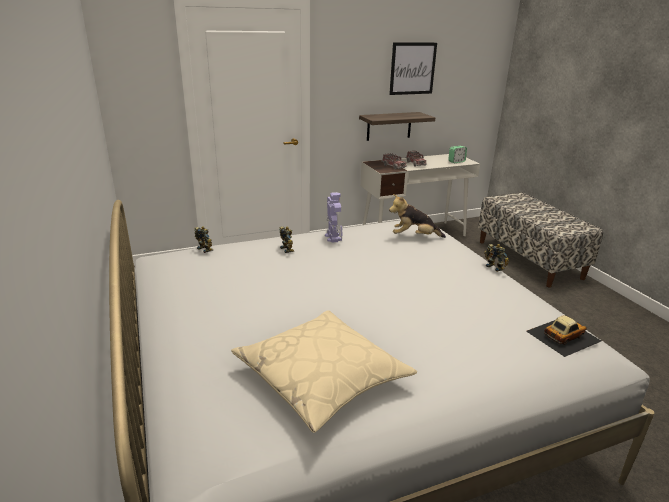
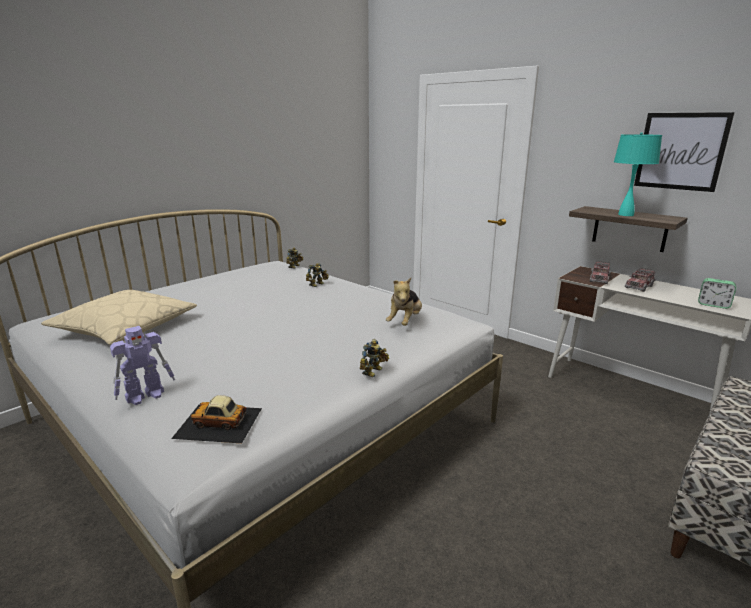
camera: 65 degrees right, 5 degrees down
toy robot [325,192,343,243] -> toy robot moved to [110,326,175,405]
plush toy [389,194,446,238] -> plush toy turned 135 degrees counterclockwise [386,278,422,326]
toy car [526,315,601,357] -> toy car turned 150 degrees clockwise [171,395,262,443]
none -> turquoise table lamp [614,132,662,216]

